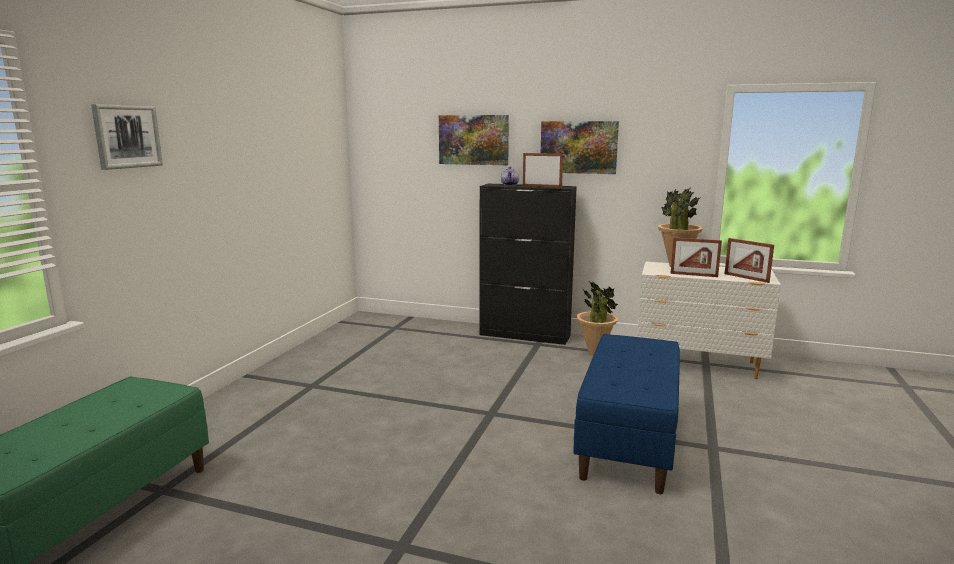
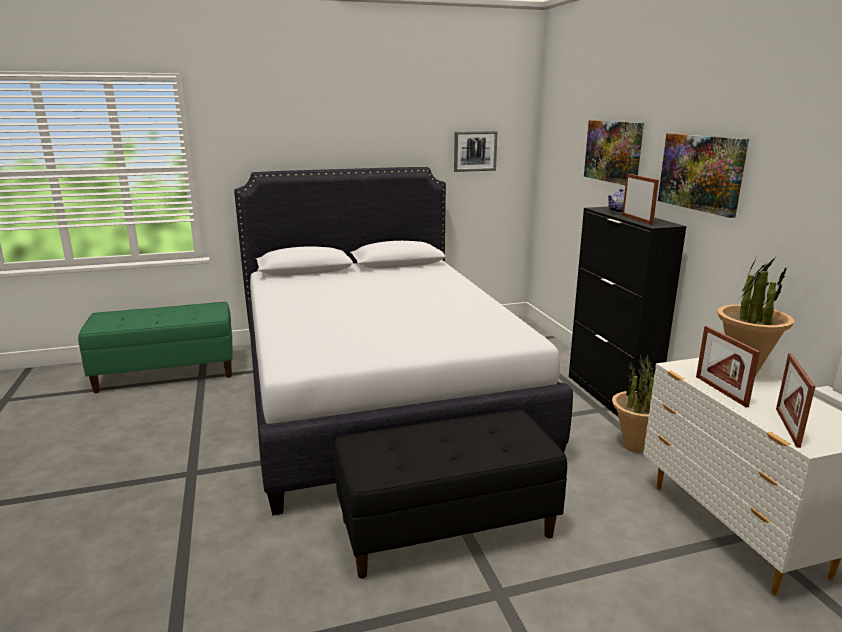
camera: 55 degrees right, 5 degrees up
picture [91,104,163,170] -> picture moved to [454,131,498,172]
blue bench [573,334,680,494] -> black bench [334,409,567,578]
none -> white bed [234,167,573,516]

